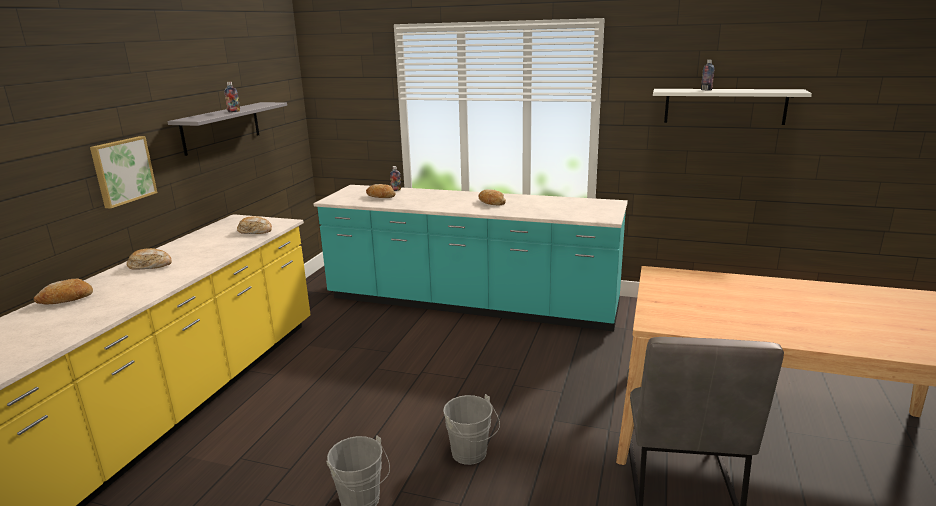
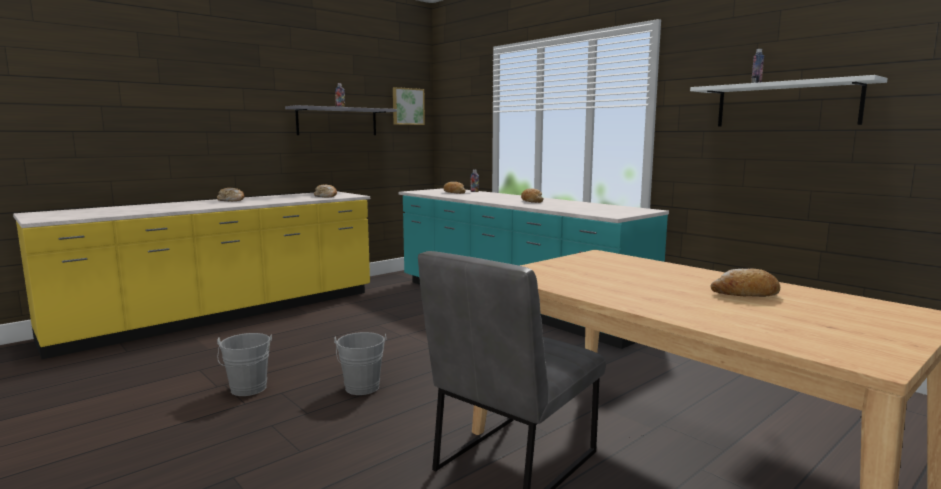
camera: 30 degrees right, 10 degrees down
bread [34,279,93,305] -> bread moved to [711,269,780,297]
picture [90,136,158,209] -> picture moved to [393,87,425,125]

